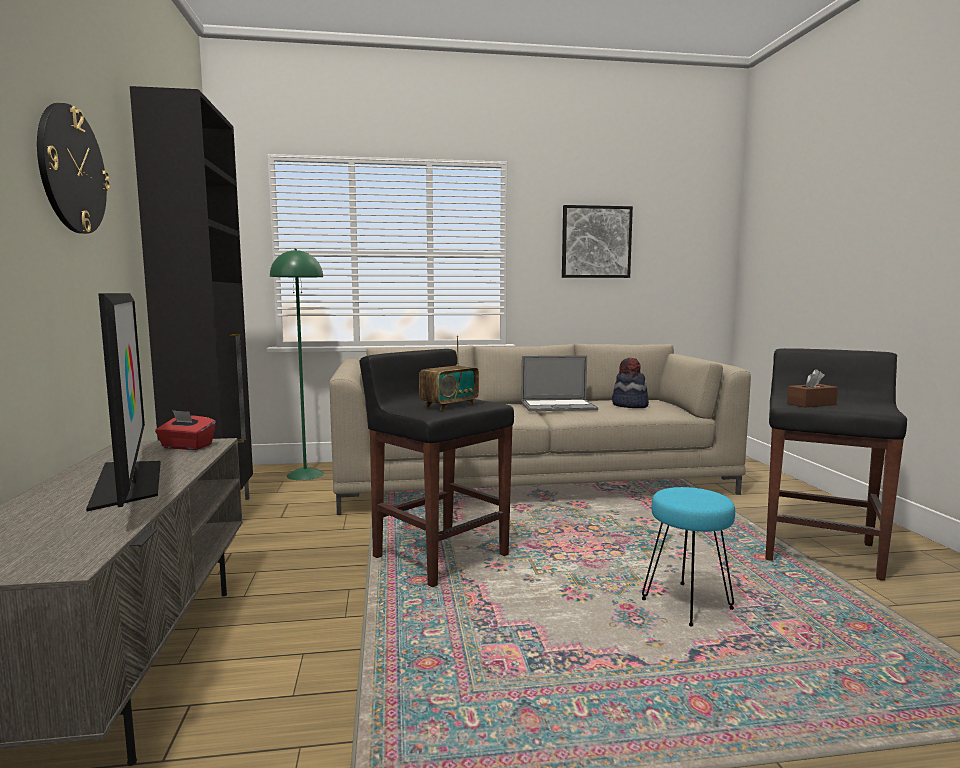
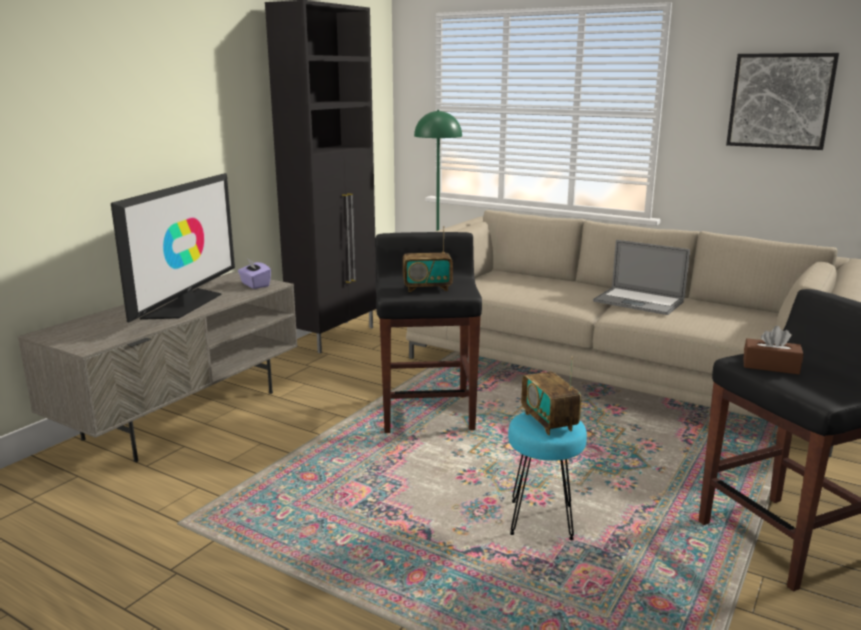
camera: 40 degrees right, 10 degrees up
wall clock [37,103,110,234] -> none
red tissue box [155,410,216,450] -> purple tissue box [238,258,271,289]
hat [612,358,649,408] -> none
none -> radio [521,356,581,435]

